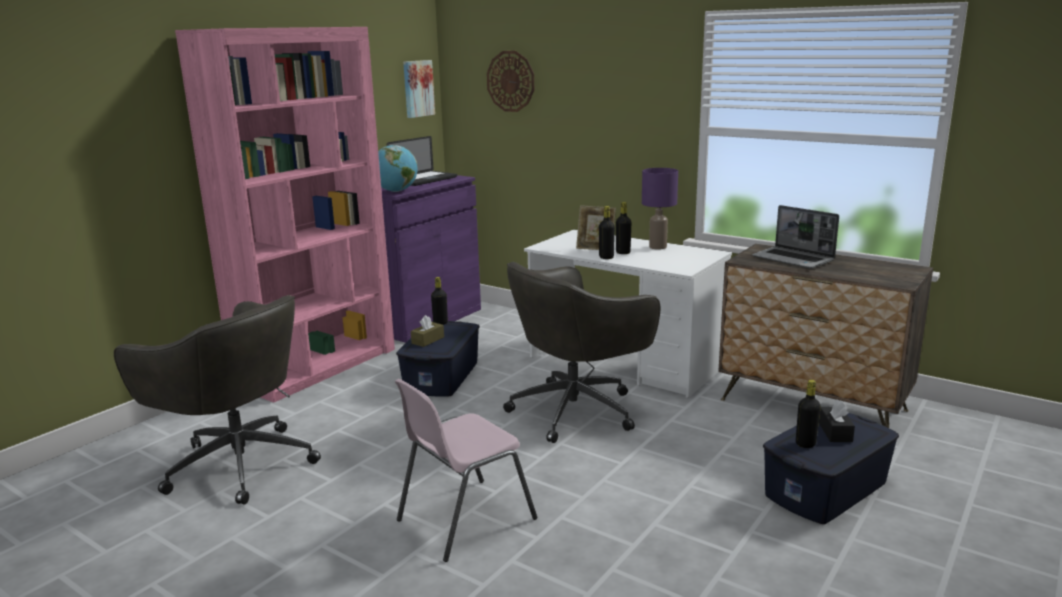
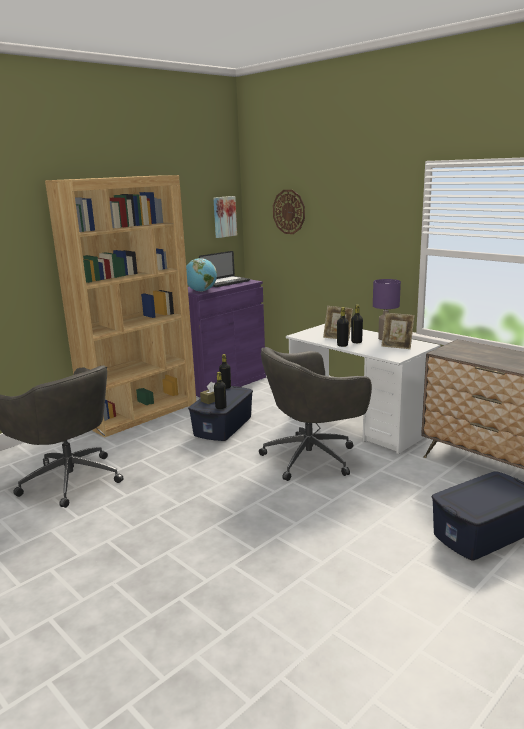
camera: 10 degrees right, 0 degrees up
pink bookcase [175,27,395,403] -> brown bookcase [45,175,196,437]
pink chair [395,379,537,562] -> none
laptop [752,205,839,269] -> none
black bottle [796,380,821,448] -> black bottle moved to [214,372,227,409]
black tissue box [819,400,855,442] -> none
none -> picture frame [381,313,415,349]

